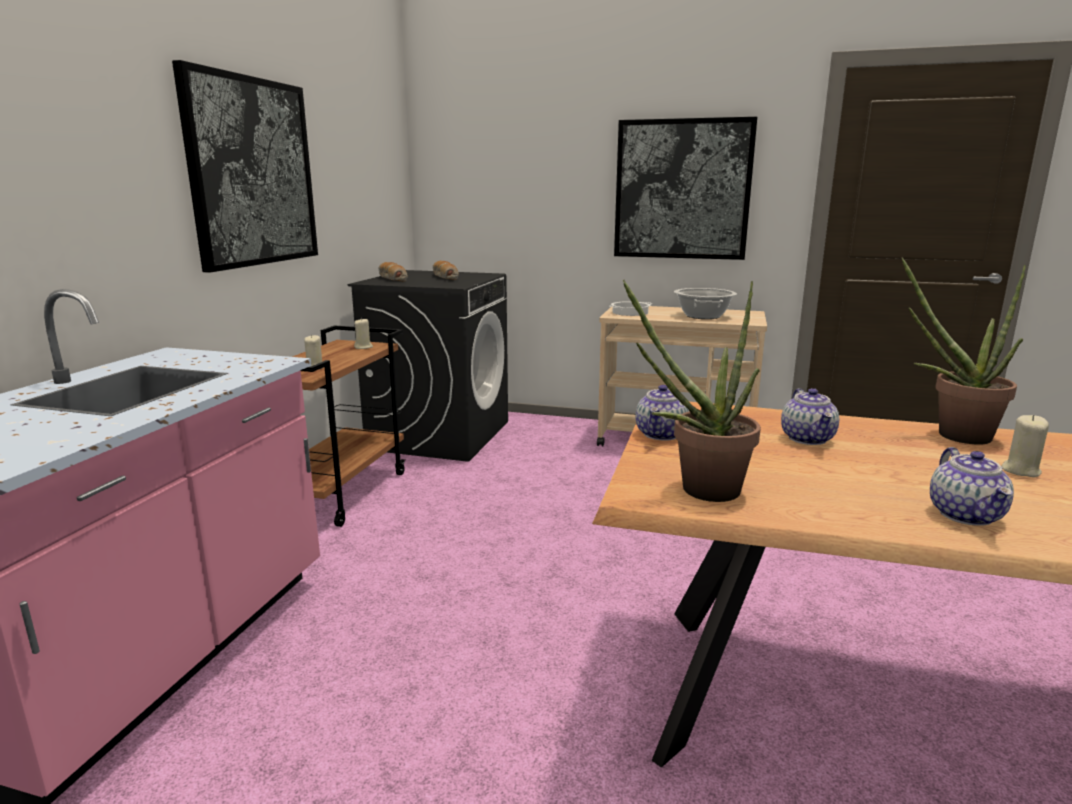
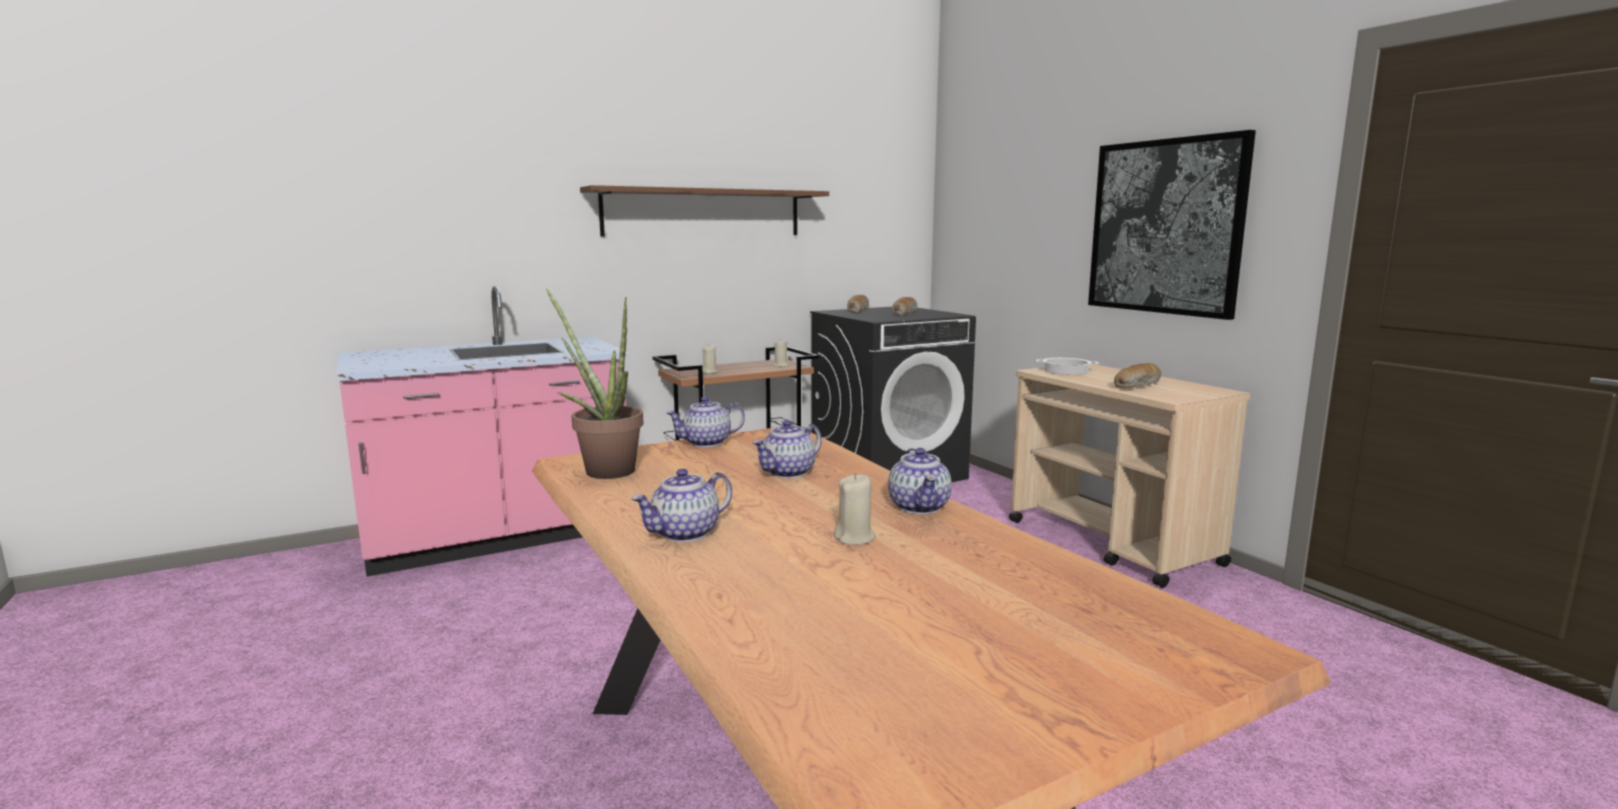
camera: 45 degrees right, 5 degrees down
picture [172,60,318,273] -> brown shelf [580,185,829,236]
cooking pot [674,288,737,319] -> bread [1114,363,1161,388]
potted plant [902,257,1026,445] -> teapot [888,448,952,514]

